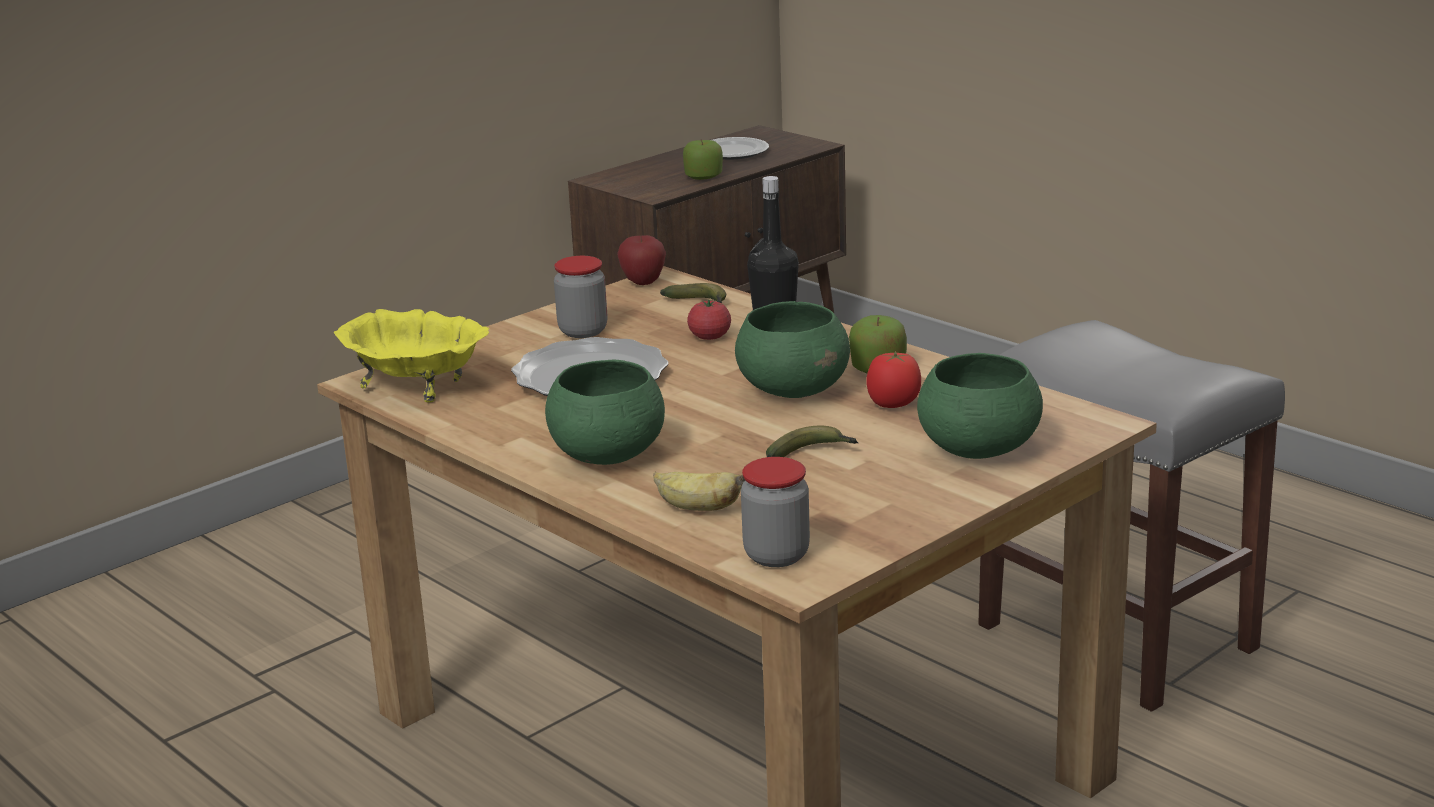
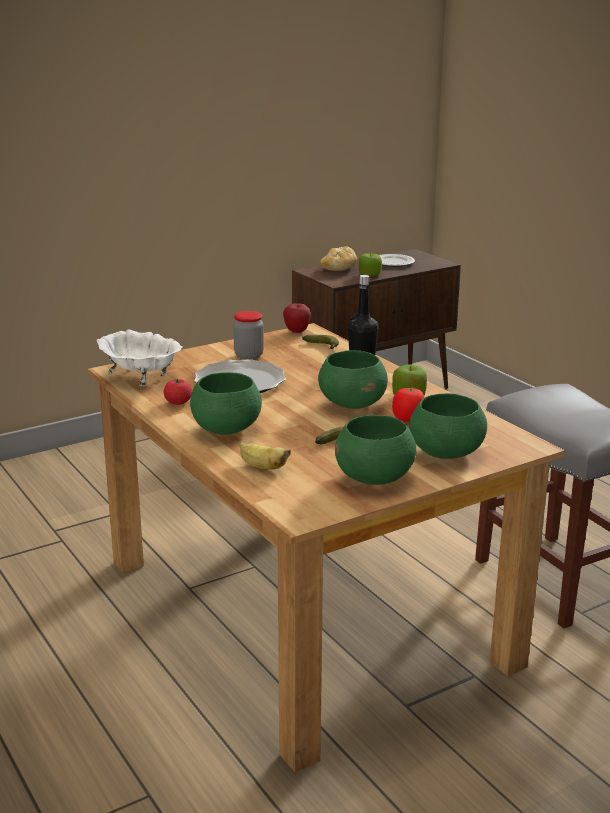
camera: 10 degrees right, 0 degrees up
yellow bowl [334,309,489,402] -> white bowl [97,330,182,386]
tomato [687,300,731,340] -> tomato moved to [163,379,192,405]
jar [741,457,810,567] -> none
none -> bread [320,246,357,271]
none -> green bowl [335,415,416,485]

